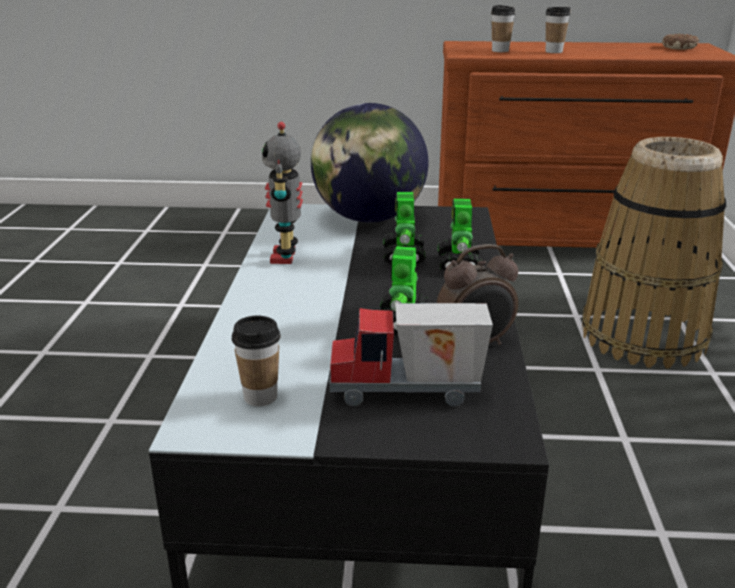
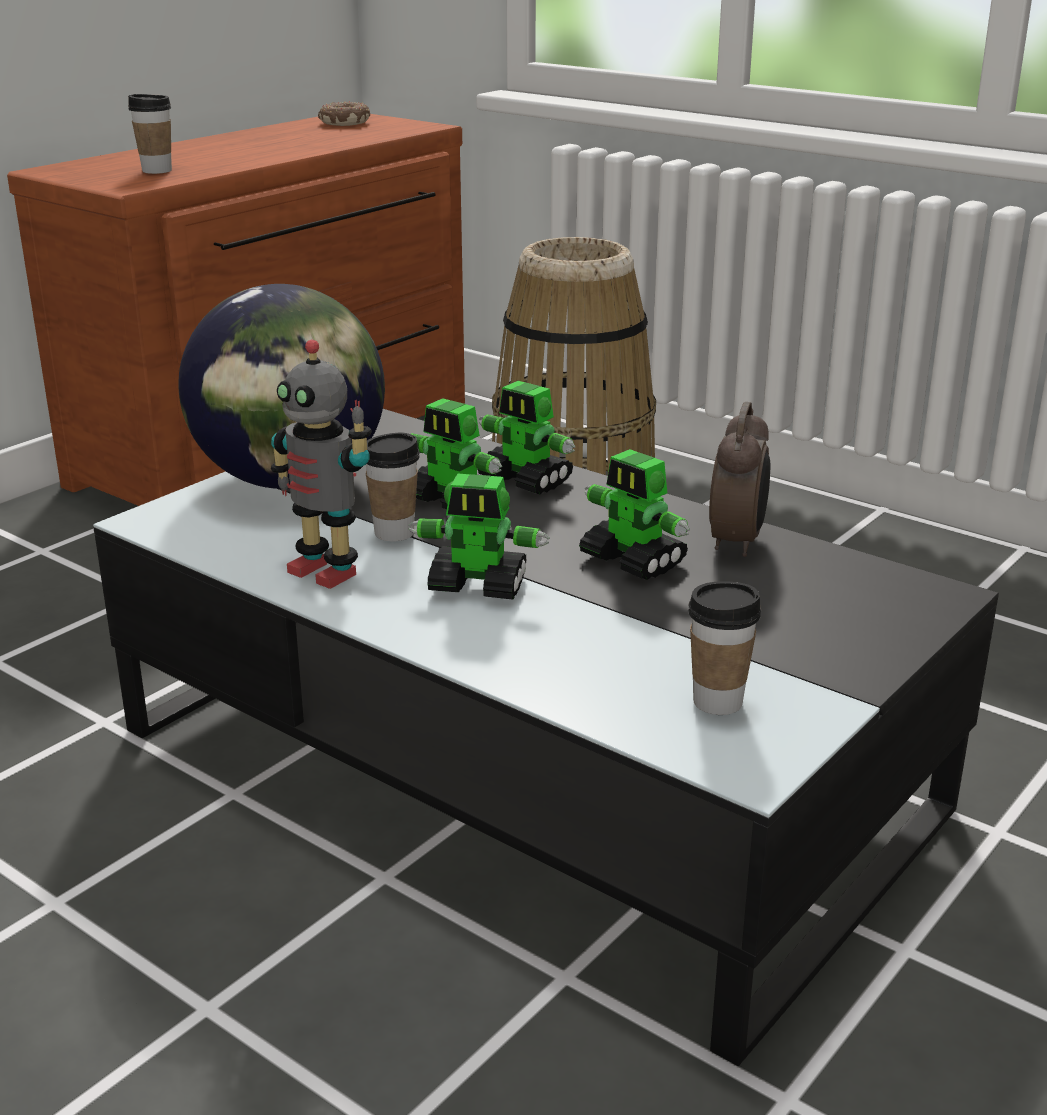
camera: 55 degrees left, 0 degrees up
toy truck [329,303,493,406] -> none
cup [545,7,571,53] -> cup moved to [366,433,420,542]
none -> toy robot [409,474,550,600]

